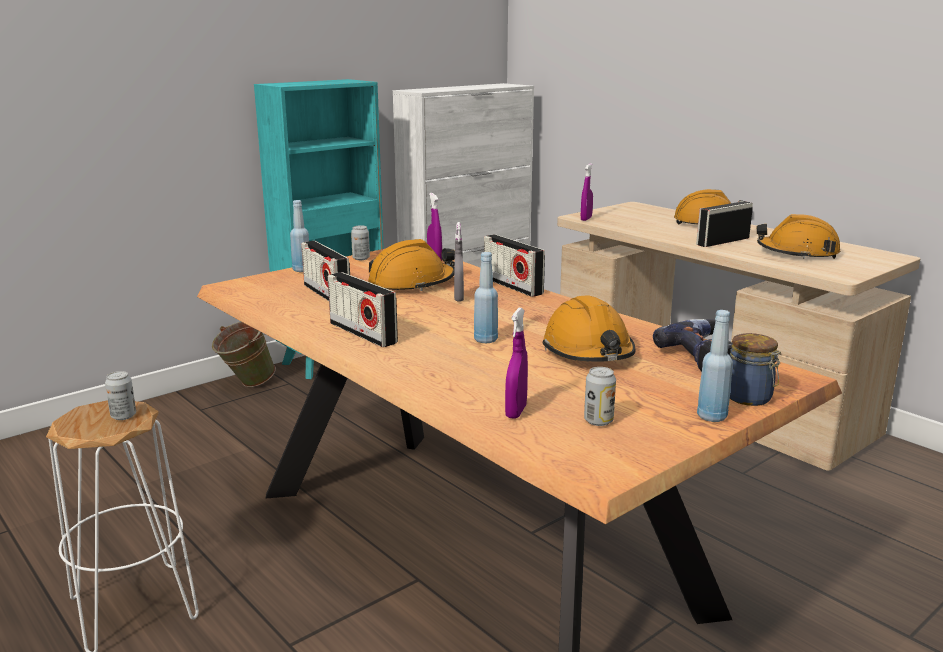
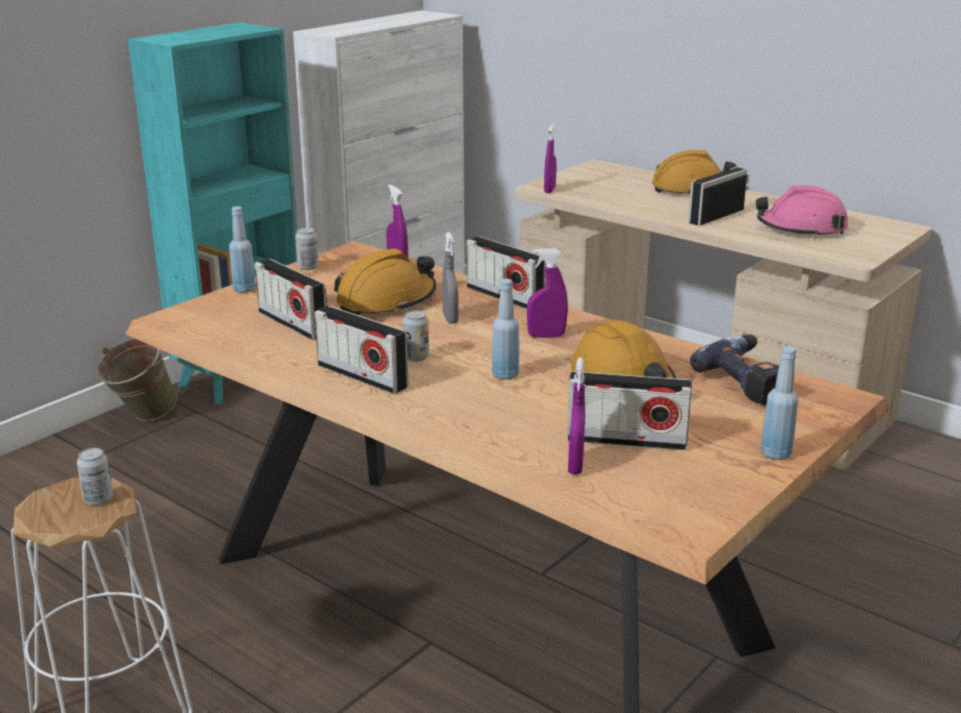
camera: 10 degrees left, 5 degrees up
can [584,367,616,426] -> can moved to [403,310,429,362]
jar [730,333,781,406] -> none
orange hard hat [757,214,840,259] -> pink hard hat [756,185,848,237]
none -> purple spray bottle [527,248,568,338]
none -> radio [567,371,692,450]

